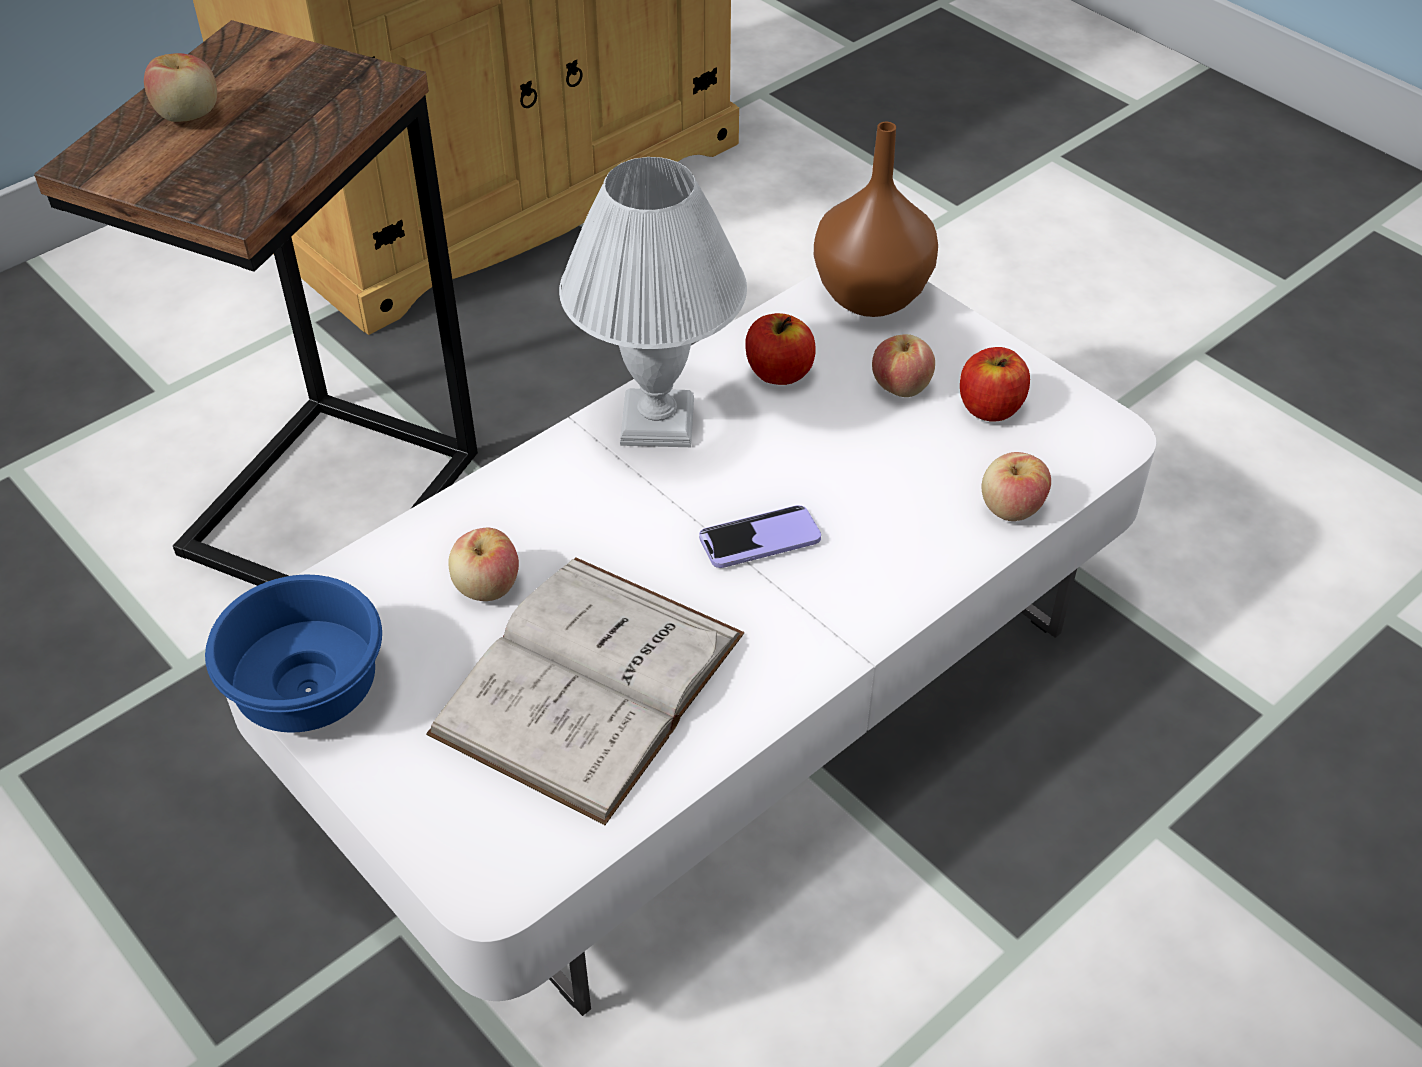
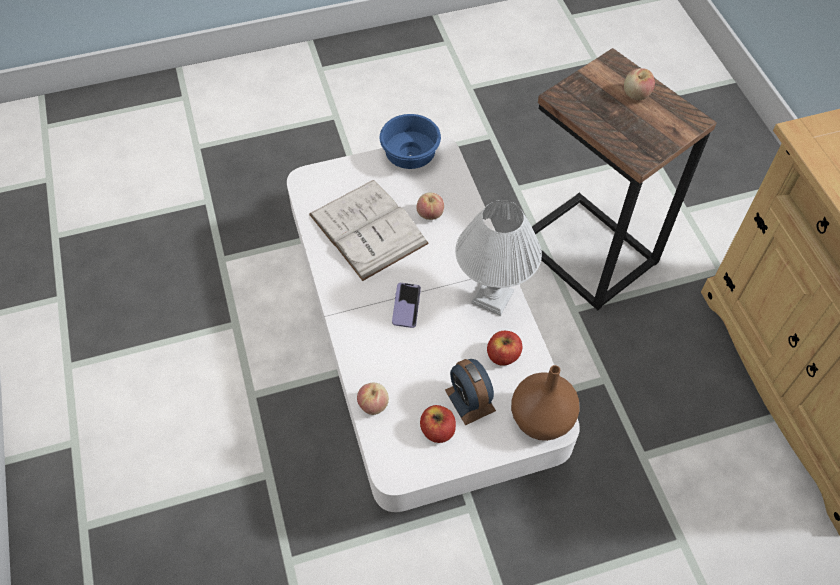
camera: 115 degrees right, 10 degrees up
apple [872,334,935,397] -> alarm clock [445,359,496,425]

